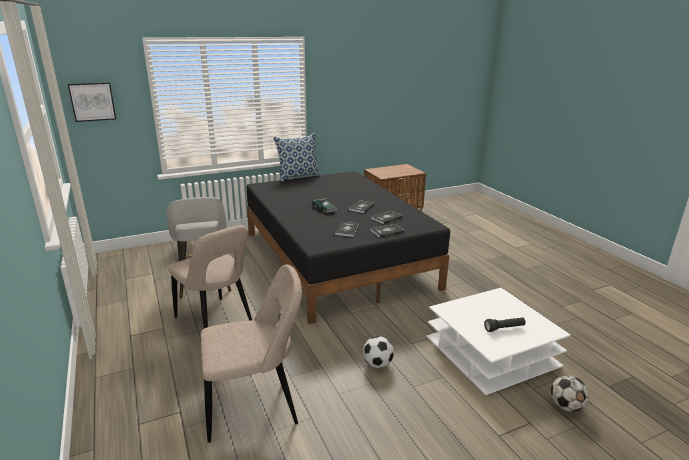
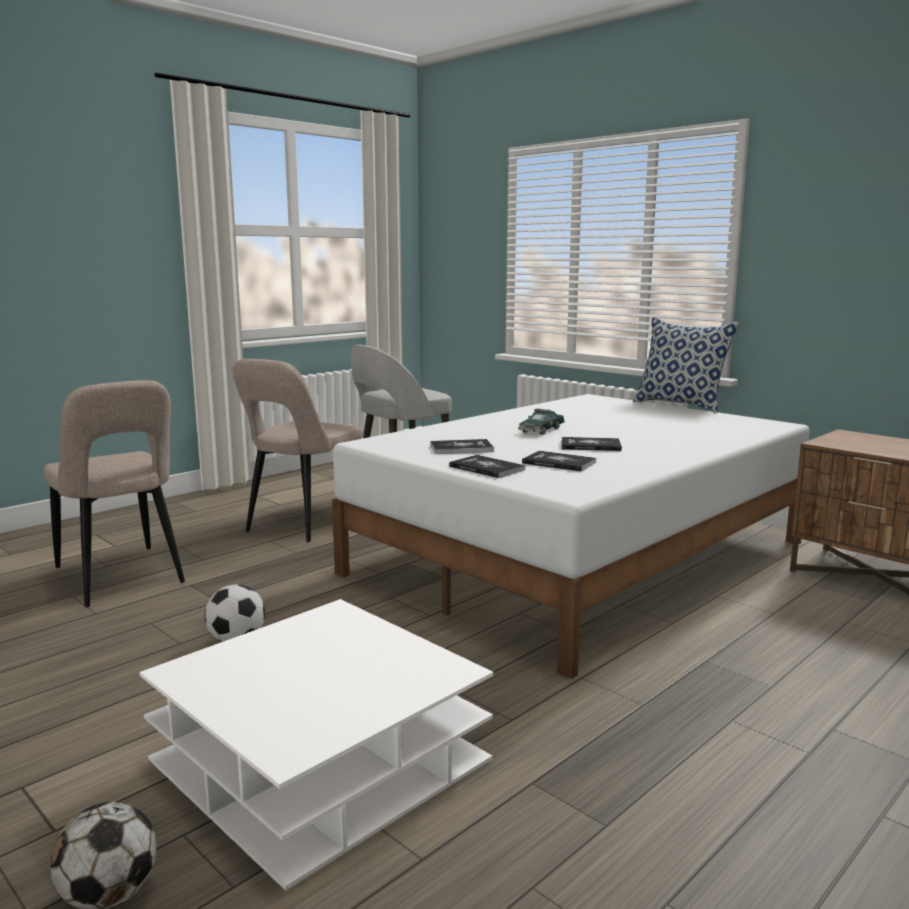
camera: 70 degrees right, 10 degrees down
picture [68,82,116,122] -> none
black bed [246,171,450,324] -> white bed [332,394,810,679]
black flashlight [484,317,525,332] -> none

